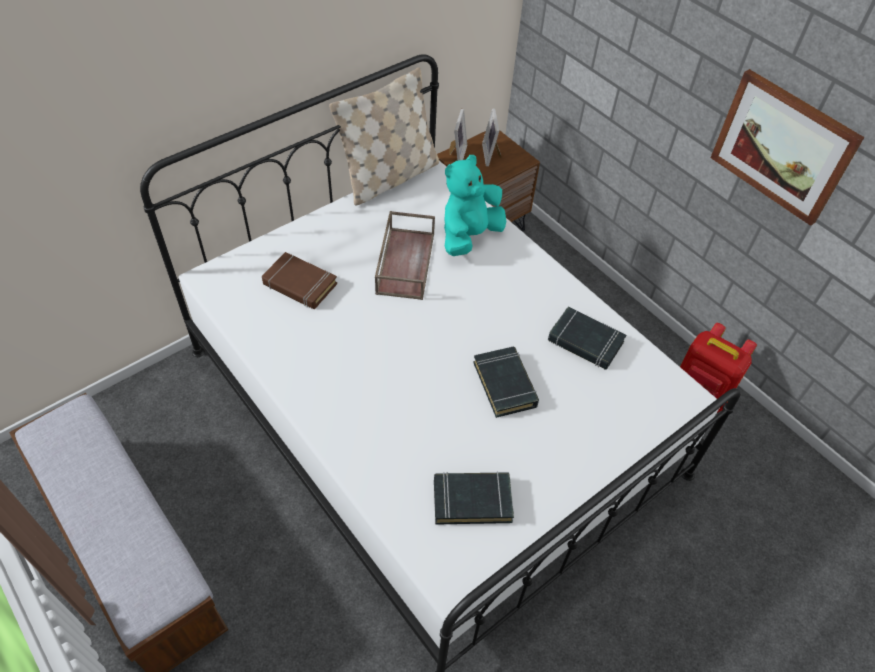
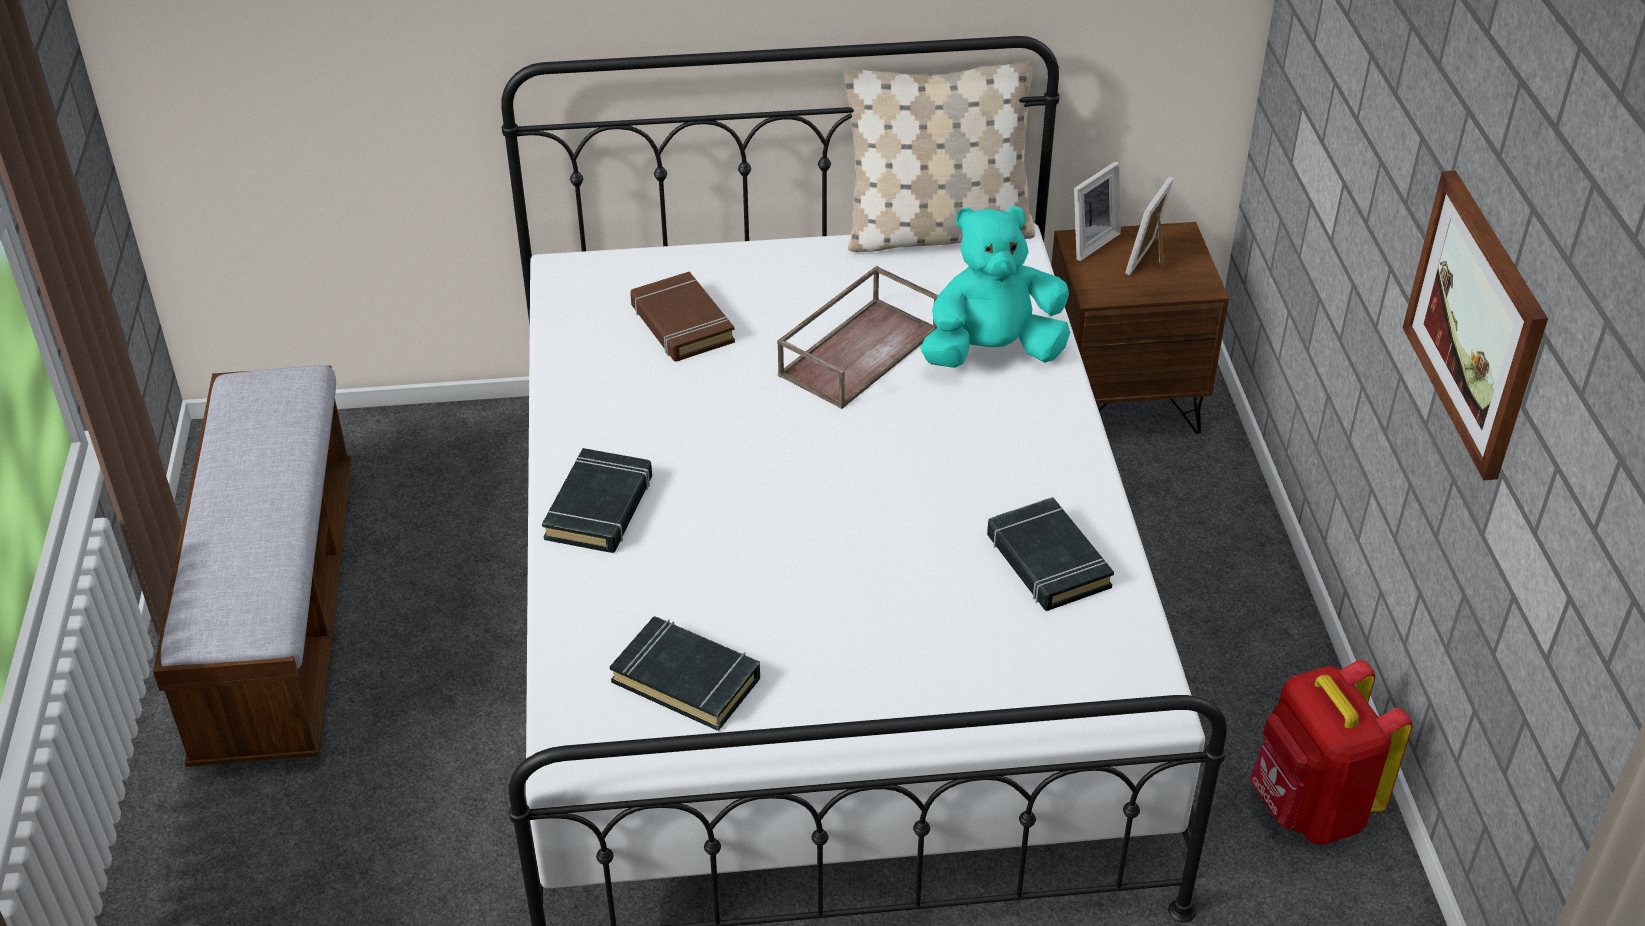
camera: 35 degrees right, 10 degrees down
black book [473,347,539,418] -> black book moved to [542,448,652,553]

